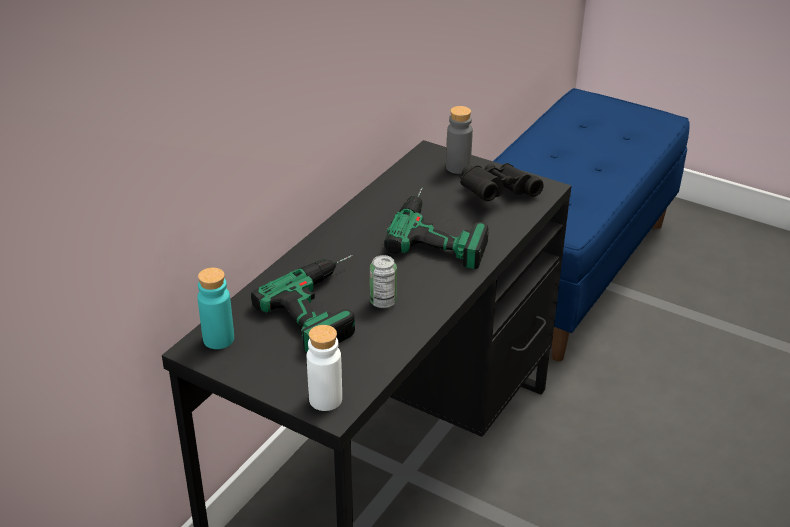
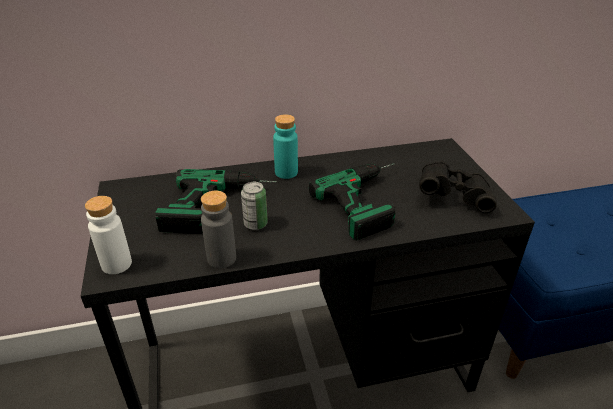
camera: 45 degrees right, 0 degrees up
turquoise bottle [197,268,234,349] -> turquoise bottle moved to [273,114,298,179]
grey bottle [446,106,473,174] -> grey bottle moved to [201,191,236,268]

